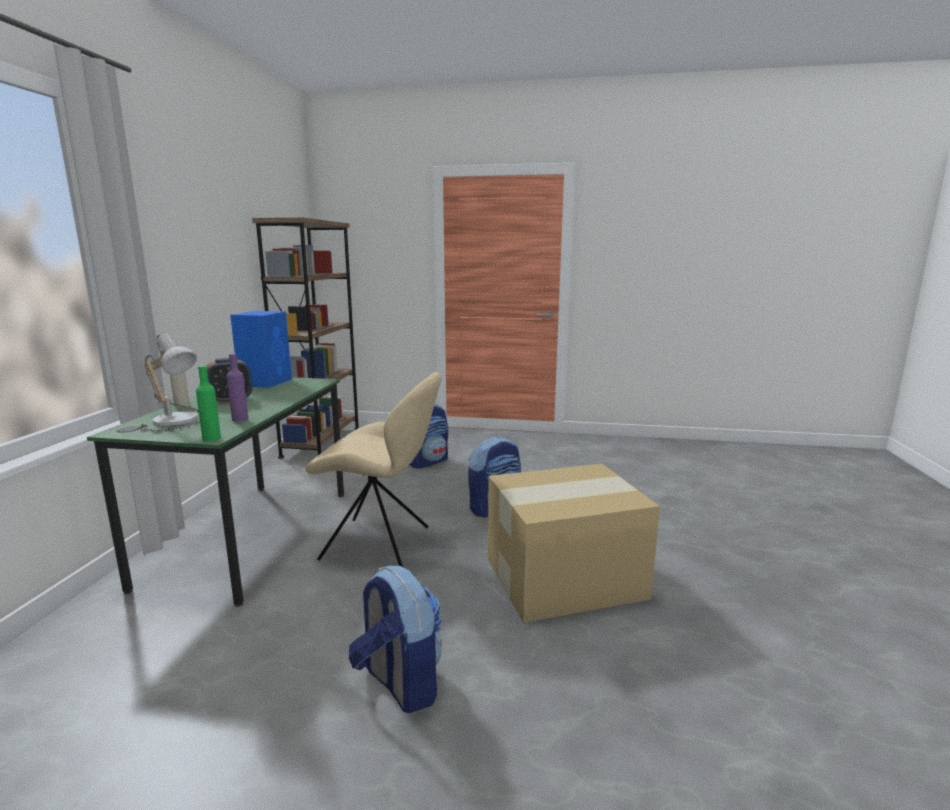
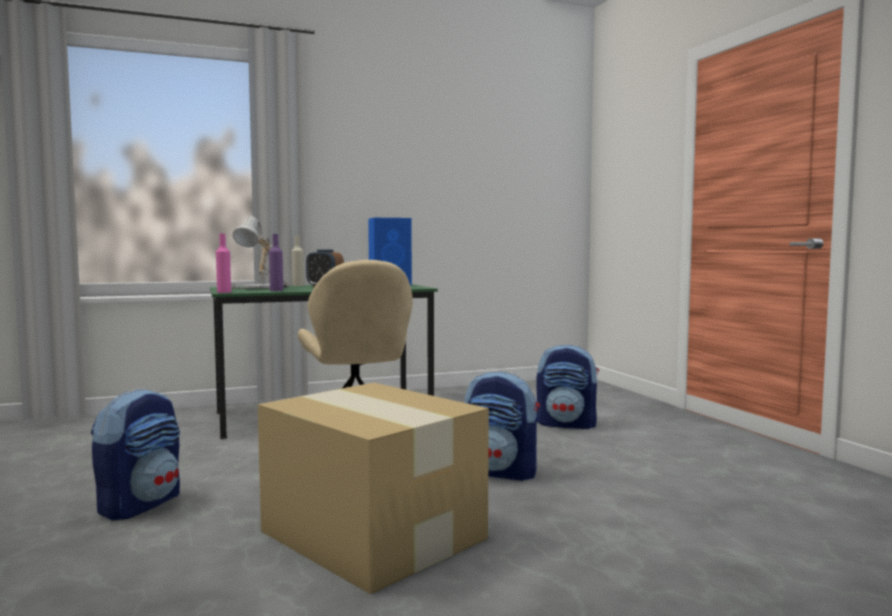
camera: 60 degrees right, 10 degrees down
green bottle [196,366,221,442] -> pink bottle [216,234,231,293]
brown bookcase [252,218,359,459] -> none

